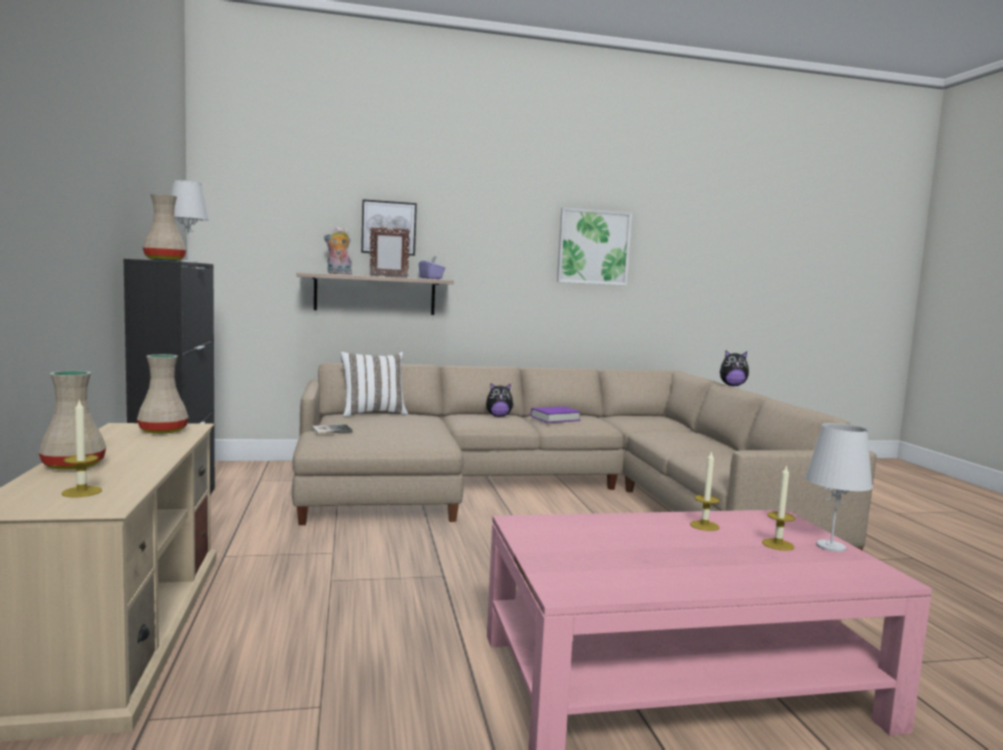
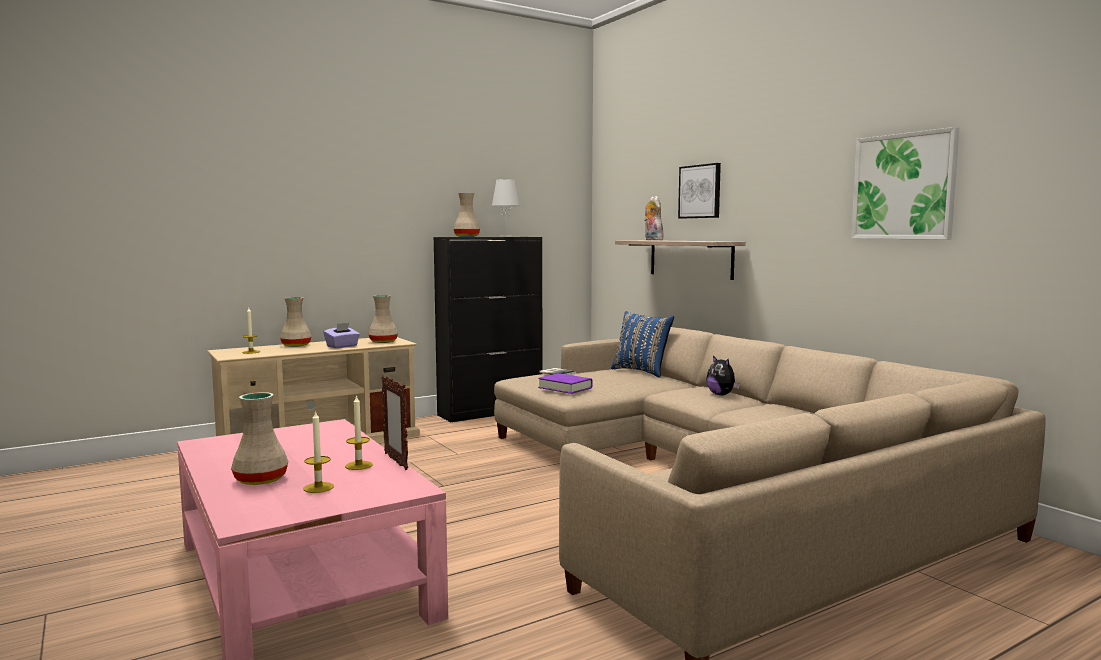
camera: 70 degrees right, 0 degrees up
white pillow [340,352,408,417] -> blue pillow [611,311,674,378]
picture frame [370,227,410,277] -> picture frame moved to [381,375,408,470]
purple tissue box [419,256,445,279] -> purple tissue box moved to [323,323,360,348]
purple book [531,406,581,423] -> purple book moved to [538,373,593,394]
plush toy [720,350,749,386] -> none
white table lamp [805,423,873,552] -> none
none -> beige vase [231,392,288,485]

